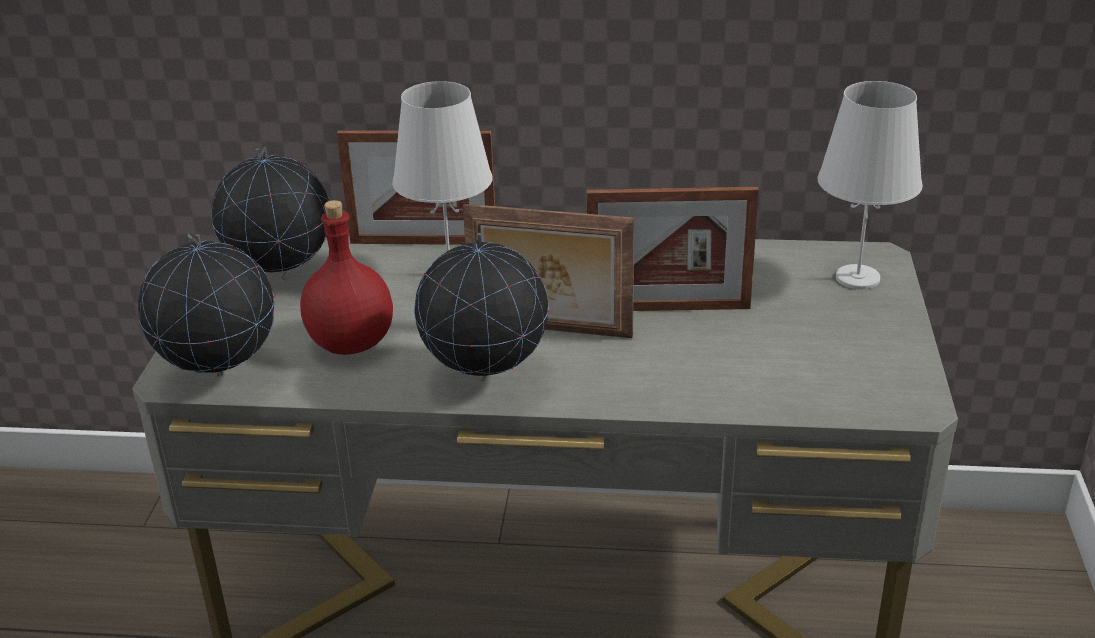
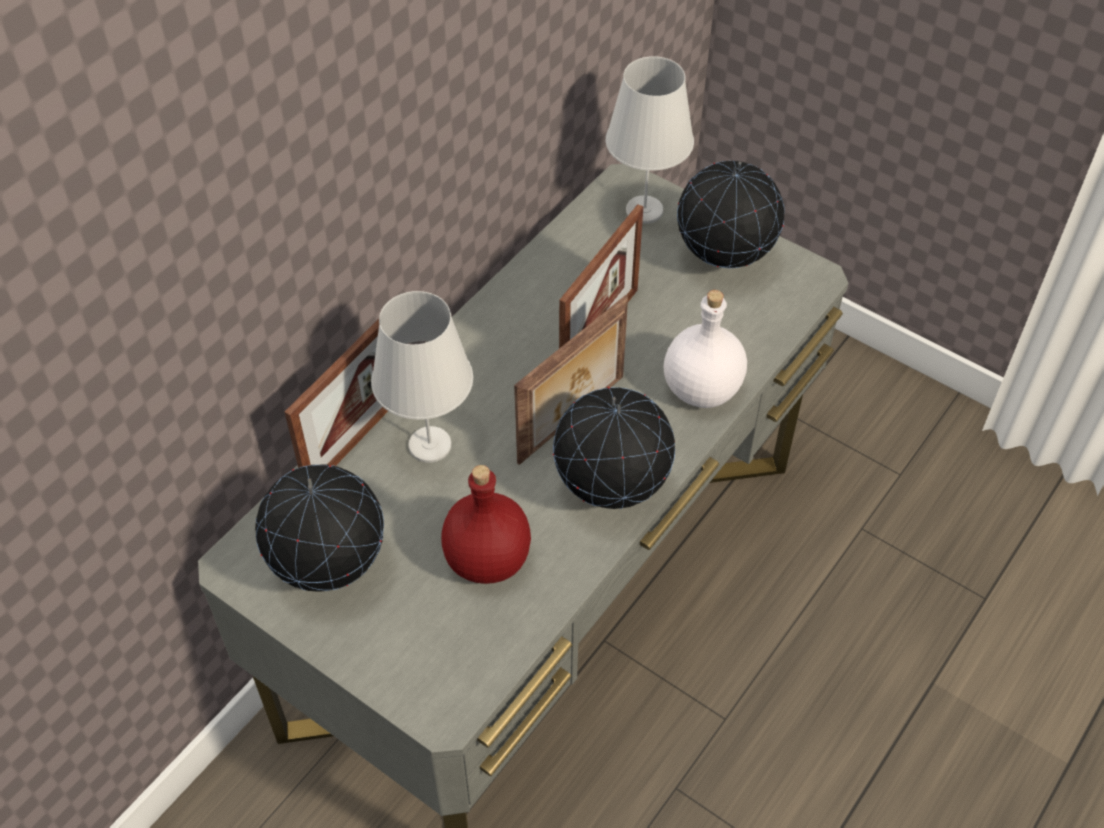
camera: 60 degrees left, 20 degrees up
globe [138,234,275,377] -> globe moved to [677,161,785,268]
none -> white bottle [664,290,747,408]

